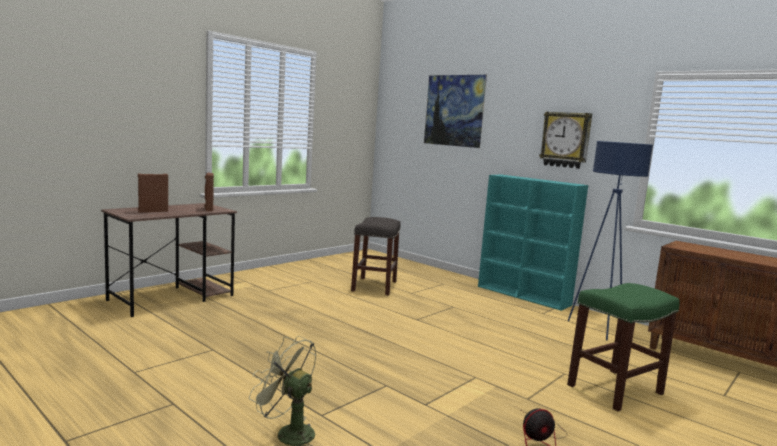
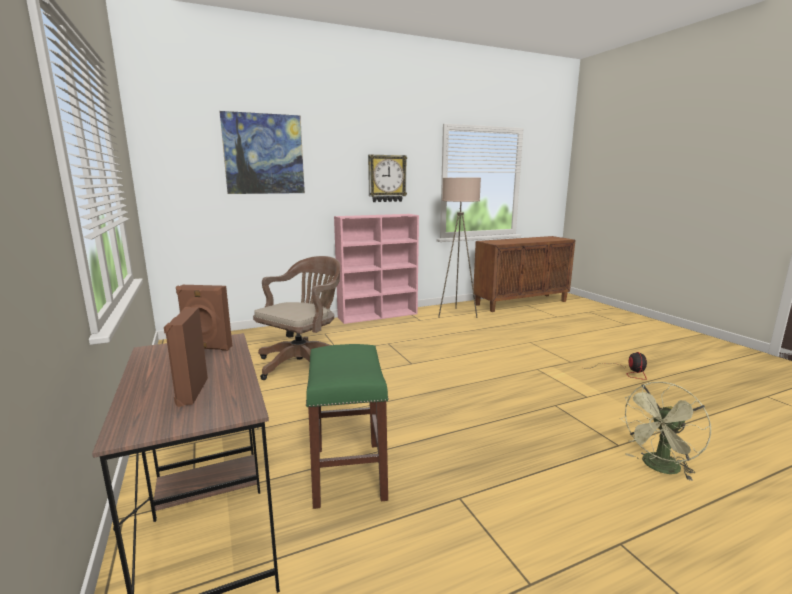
camera: 65 degrees left, 5 degrees up
grey stool [351,217,401,295] -> brown office chair [253,256,340,380]
turquoise bookcase [478,175,588,311] -> pink bookcase [334,214,419,324]
green stool [567,283,680,411] -> green stool moved to [306,344,389,509]
blue floor lamp [568,141,653,340] -> beige floor lamp [438,178,481,318]

